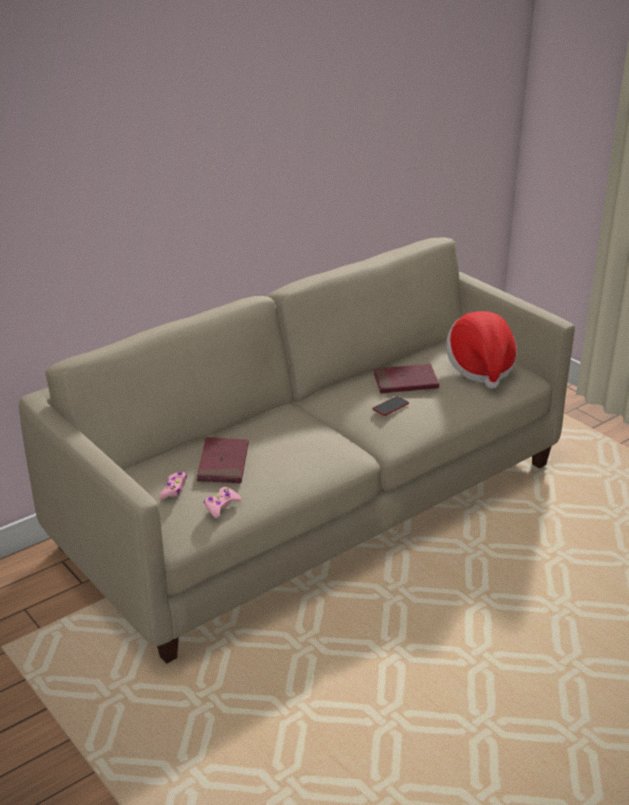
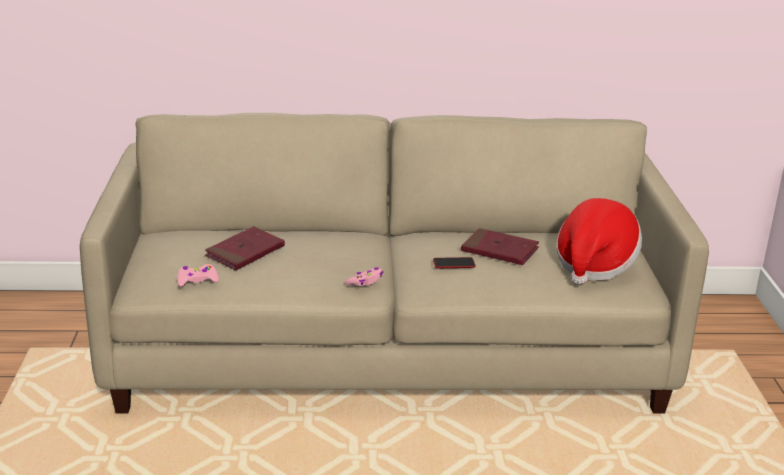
camera: 35 degrees right, 5 degrees down
pink game controller [159,472,187,499] -> pink game controller moved to [345,267,383,286]

